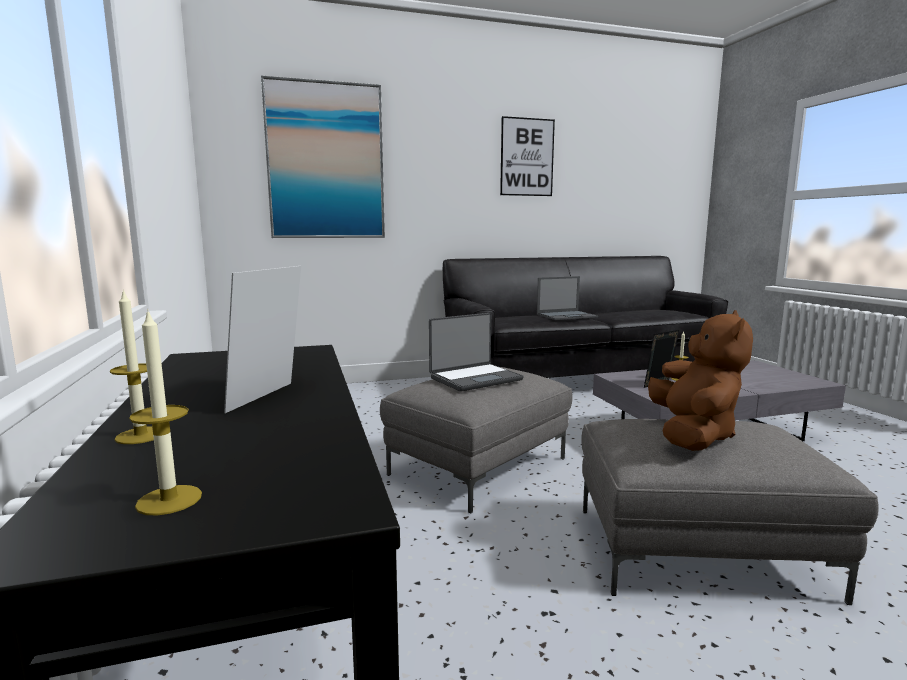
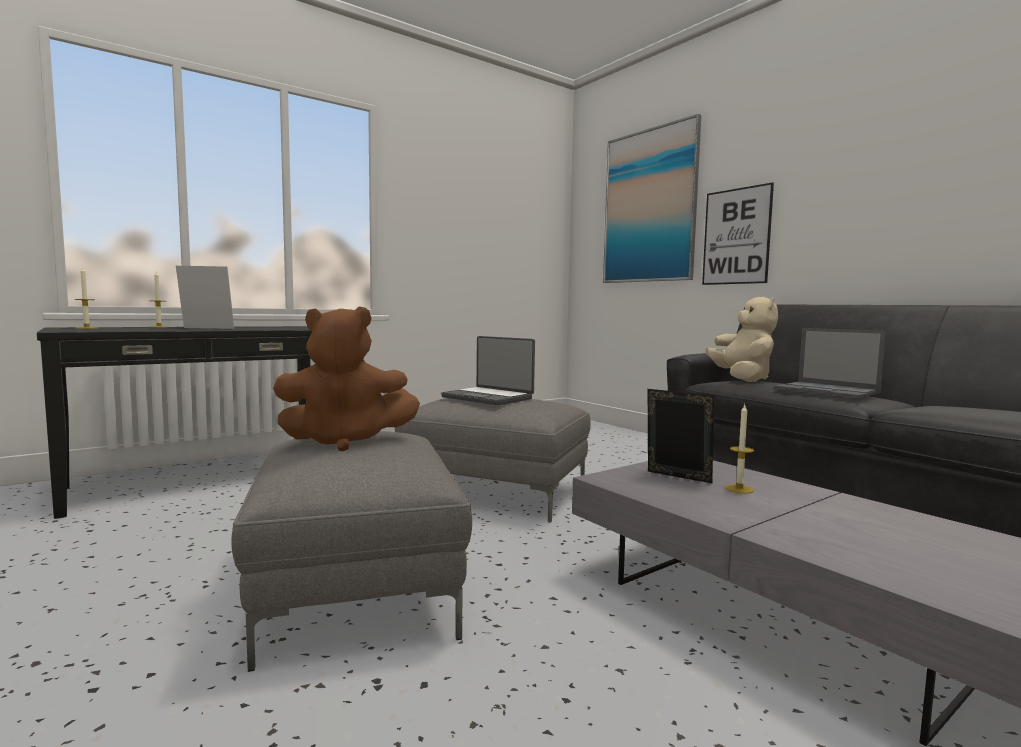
camera: 70 degrees right, 5 degrees down
picture [500,116,555,196] -> picture moved to [702,182,774,285]
none -> beige plush toy [706,296,778,382]

